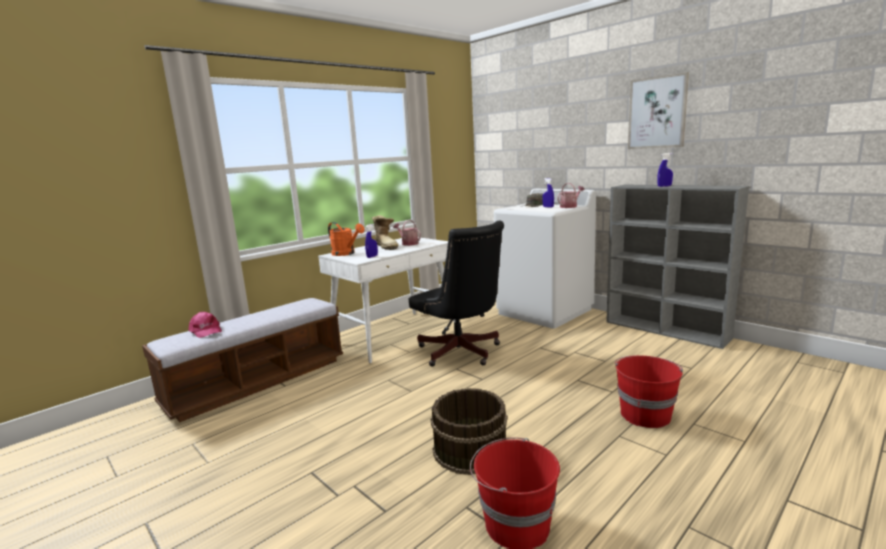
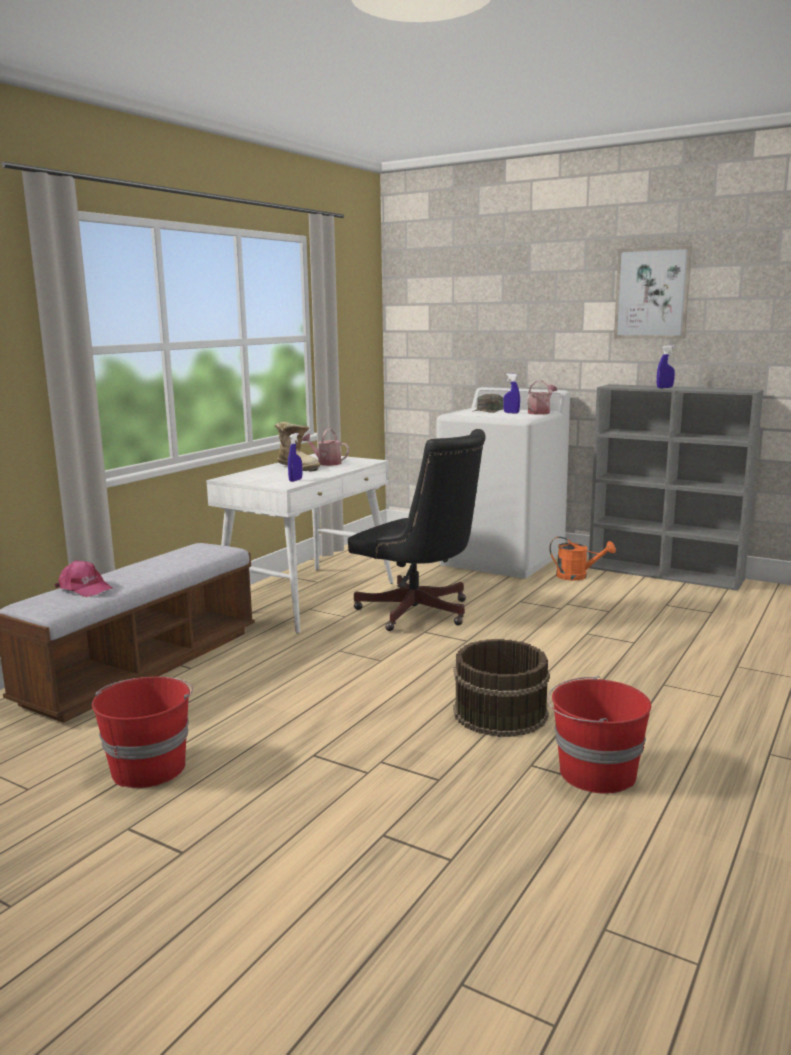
camera: 15 degrees left, 0 degrees up
orange watering can [328,222,365,256] -> orange watering can moved to [549,537,616,580]
red bucket [615,355,683,428] -> red bucket moved to [92,677,193,788]

